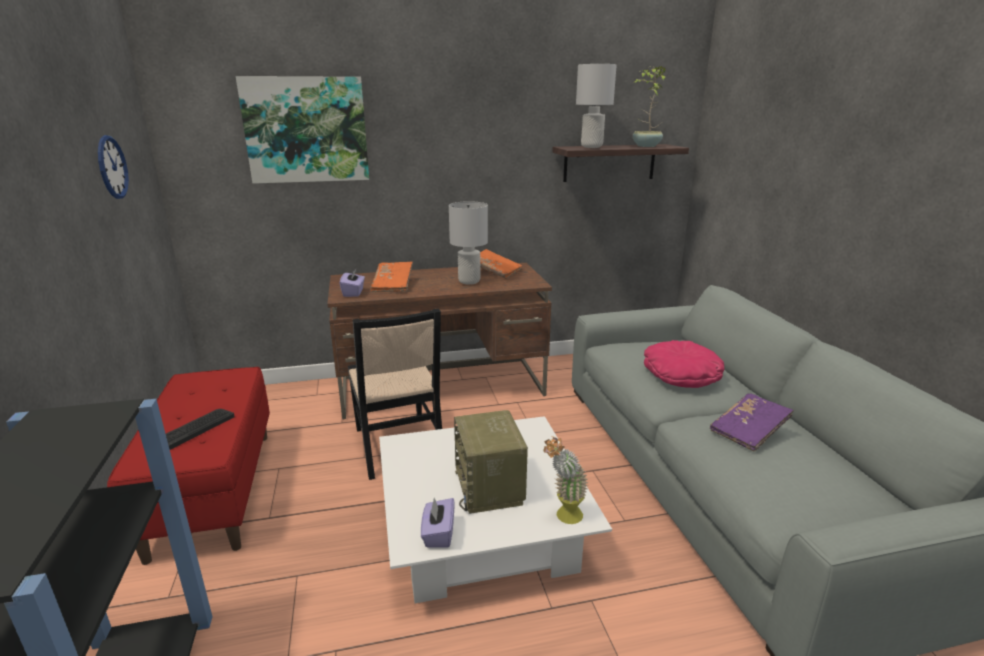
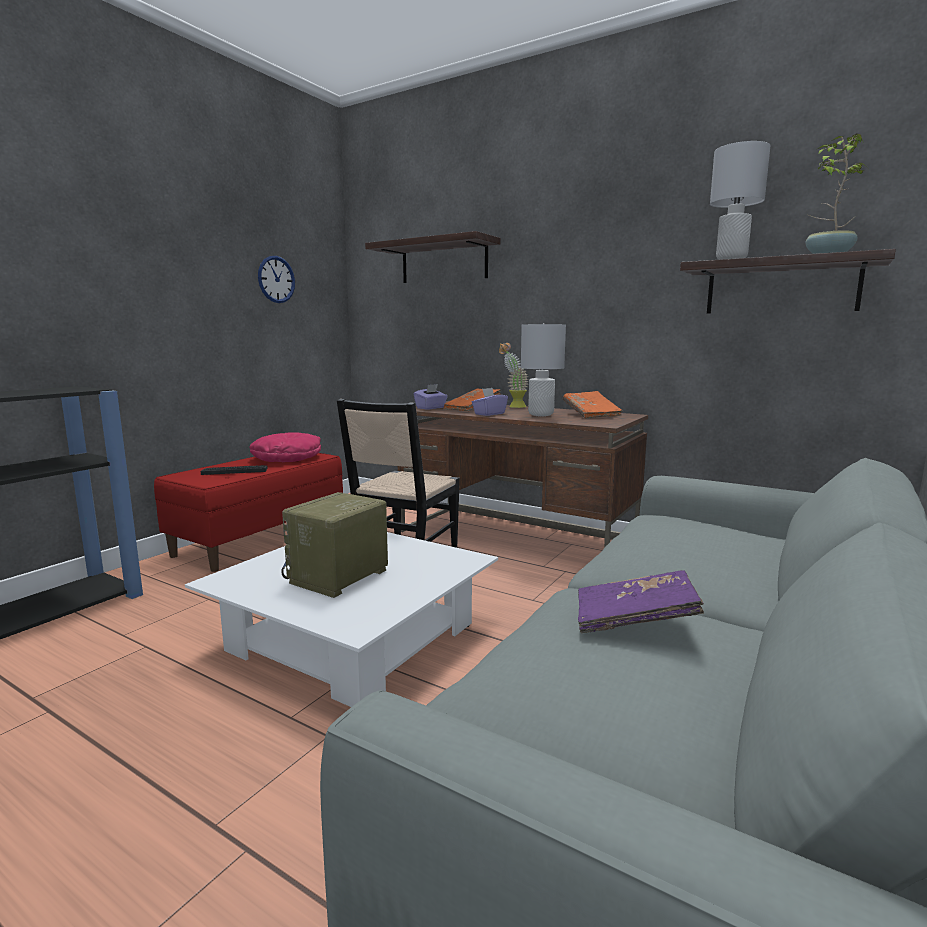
camera: 45 degrees right, 10 degrees down
picture [236,76,369,184] -> shelf [365,231,501,283]
purple tissue box [421,498,455,548] -> purple tissue box moved to [472,388,508,416]
potted plant [543,436,588,524] -> potted plant moved to [499,343,529,408]
pink pillow [644,340,724,388] -> pink pillow moved to [250,432,321,462]

